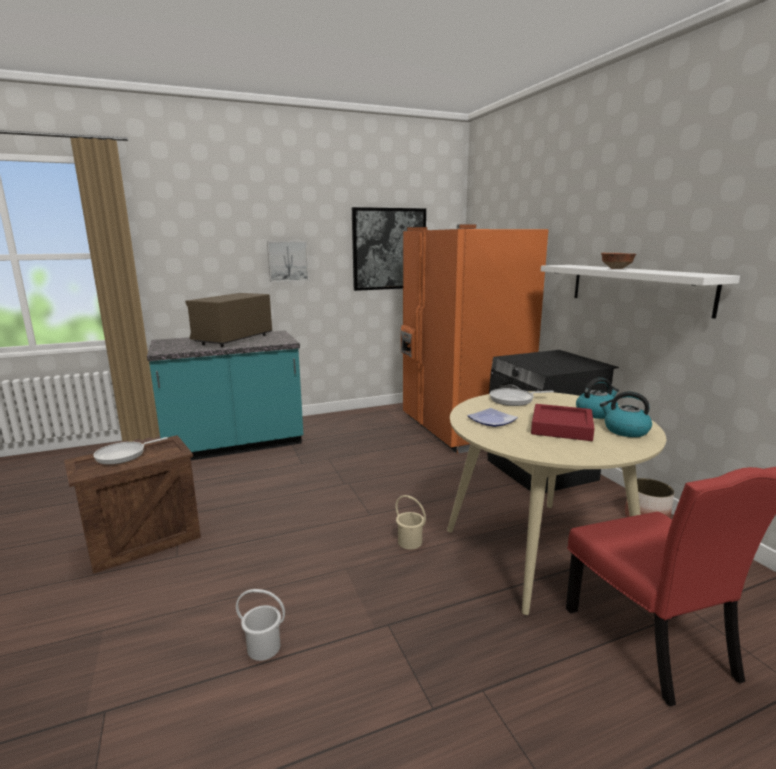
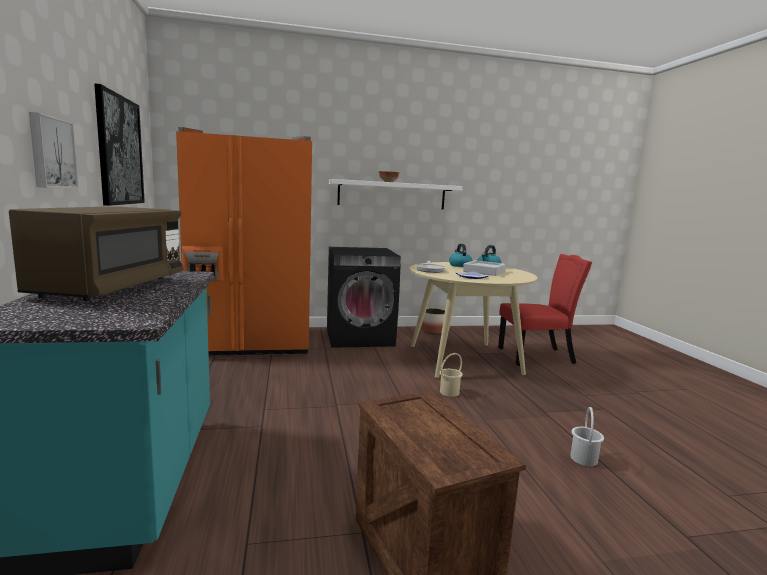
camera: 80 degrees left, 5 degrees down
frying pan [93,437,168,465] -> none
brown microwave [185,293,272,347] -> brown microwave turned 120 degrees counterclockwise [9,207,184,301]
red tray [531,404,595,441] -> grey tray [463,260,506,276]

